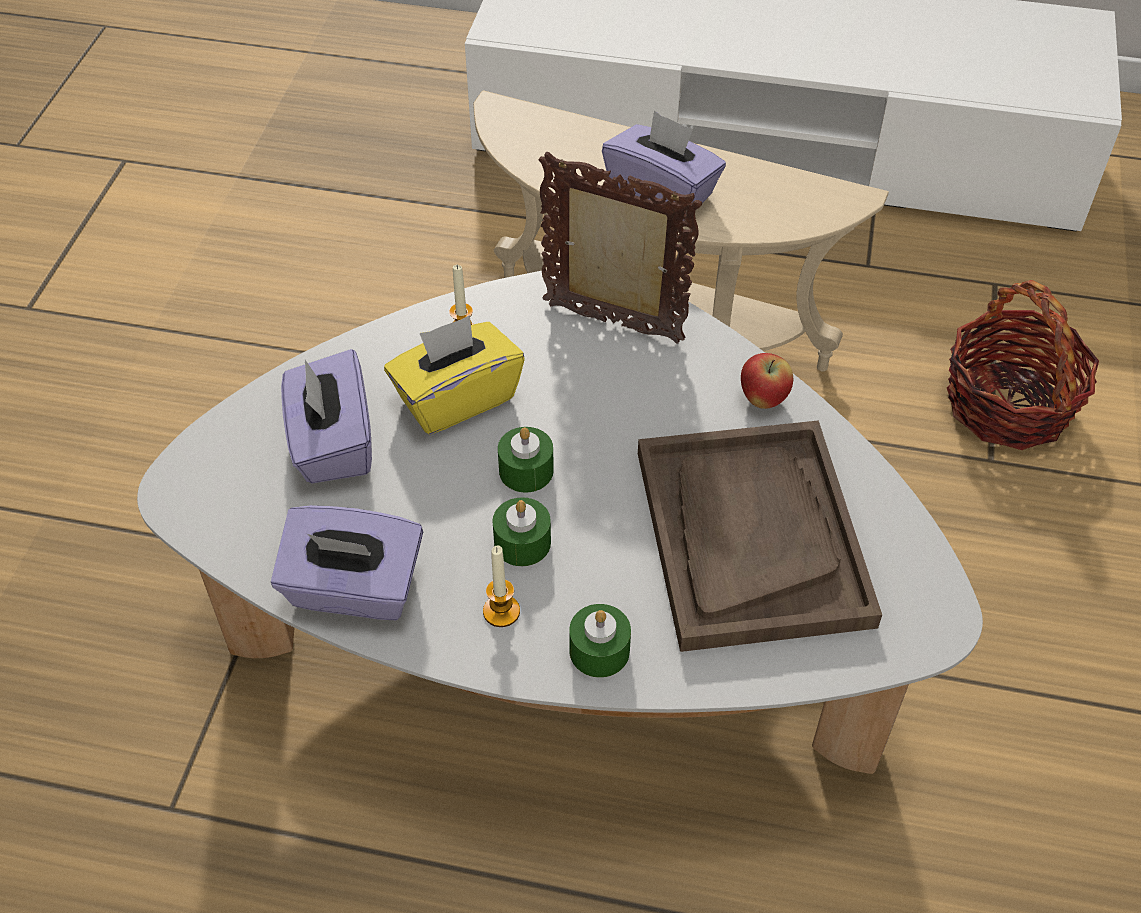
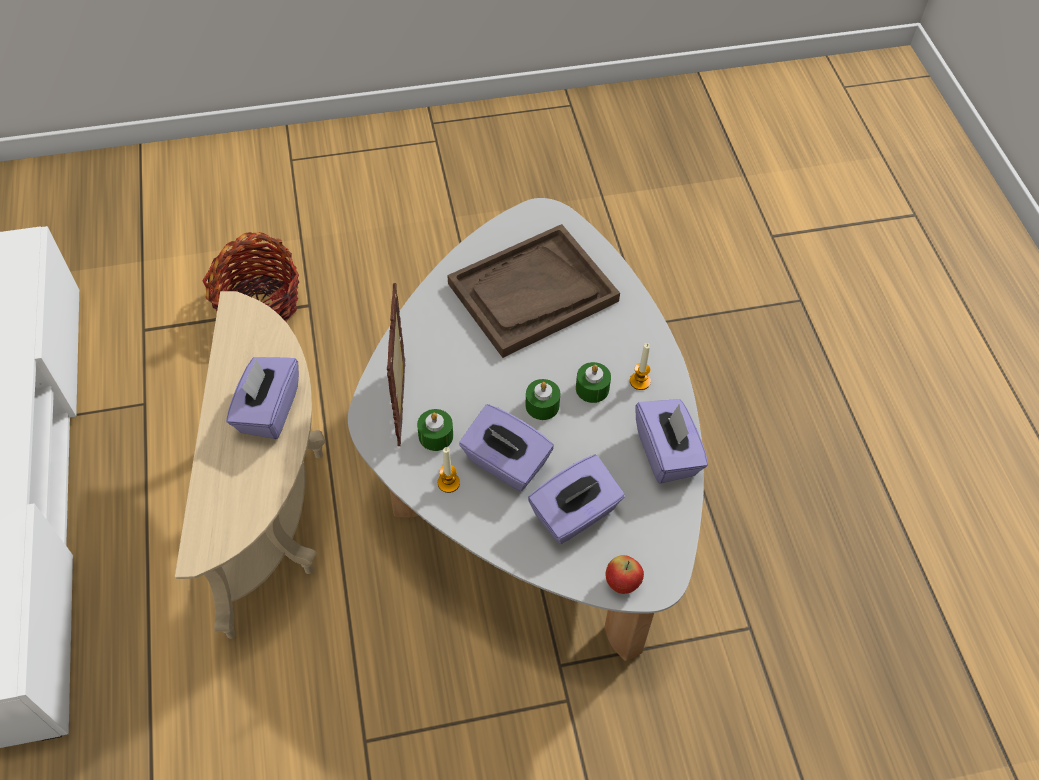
camera: 115 degrees left, 5 degrees up
yellow tissue box [384,315,524,434] -> purple tissue box [459,404,554,491]
green candle [569,604,631,678] -> green candle moved to [417,409,453,451]
apple [741,353,793,409] -> apple moved to [606,555,644,594]

